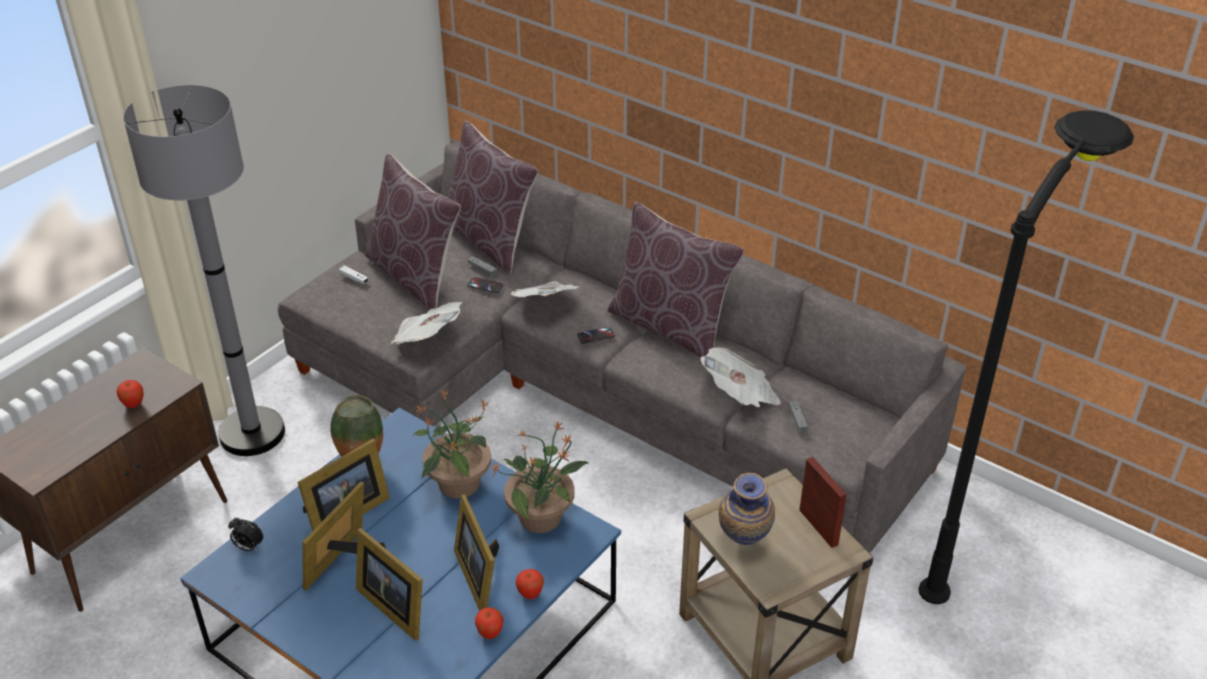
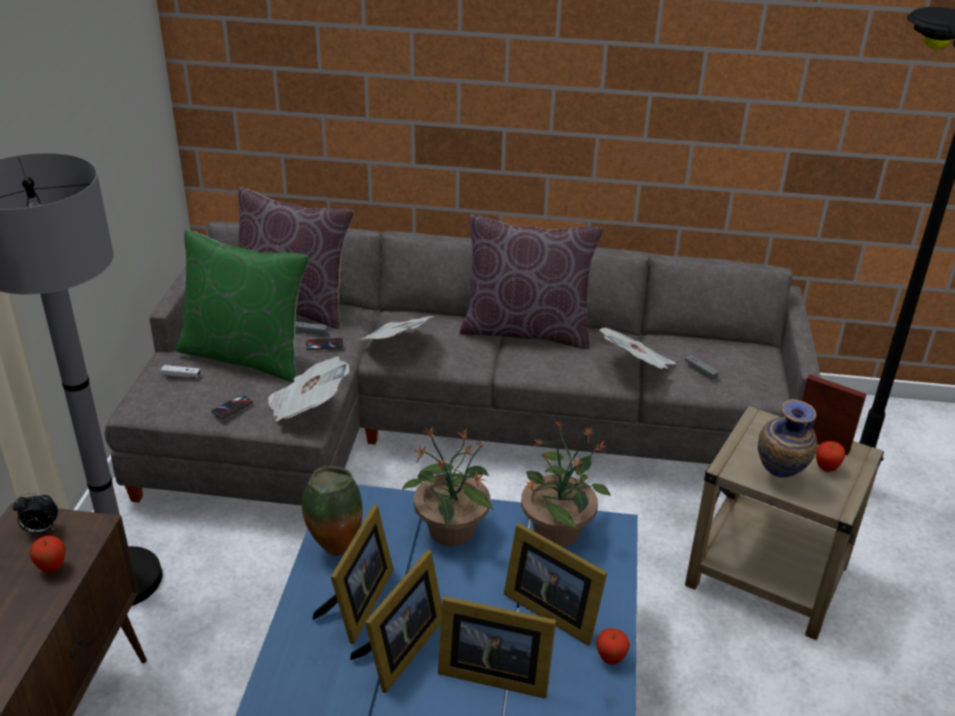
camera: 30 degrees left, 5 degrees down
alarm clock [228,518,264,551] -> alarm clock moved to [13,493,58,534]
picture frame [302,482,386,591] -> picture frame turned 150 degrees counterclockwise [350,550,442,693]
brown pillow [365,153,461,310] -> green pillow [175,230,309,382]
apple [515,569,544,599] -> apple moved to [816,441,845,472]
phone [577,326,615,344] -> phone moved to [211,395,253,419]

